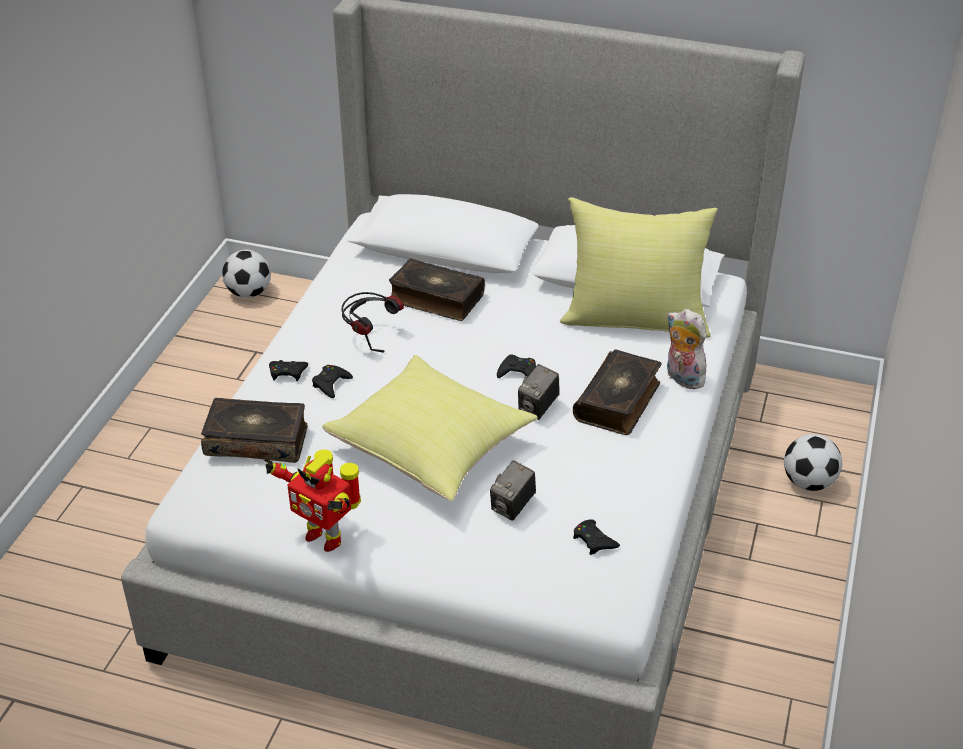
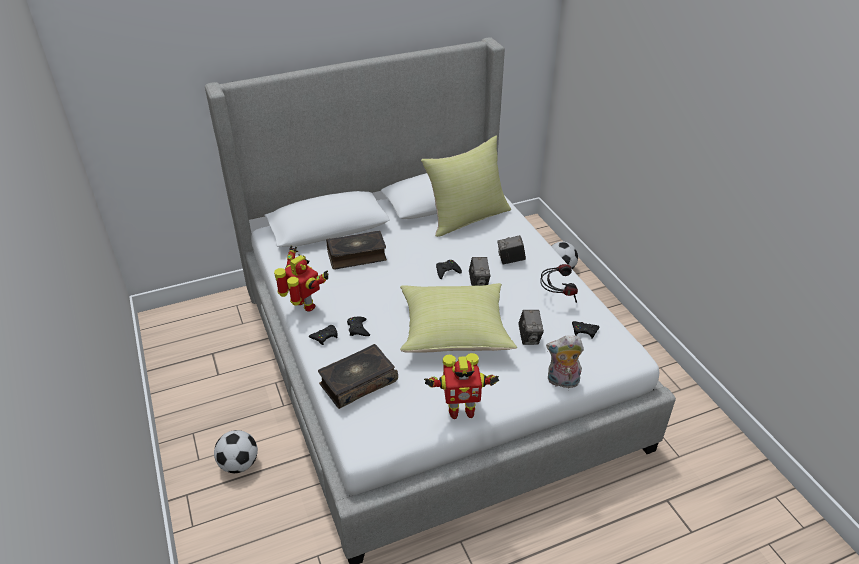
camera: 40 degrees left, 0 degrees up
football [222,250,271,298] -> football moved to [214,430,258,473]
headphones [342,292,404,353] -> headphones moved to [540,264,578,303]
book [573,349,662,435] -> camera [498,235,526,264]
plush toy [666,309,706,389] -> plush toy moved to [546,336,584,388]
none -> toy robot [274,246,328,312]

